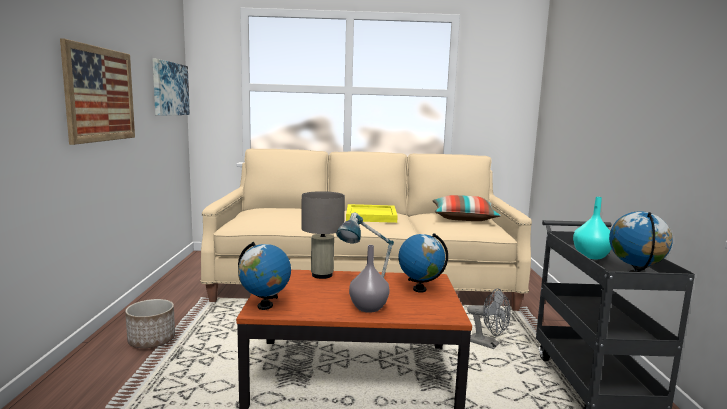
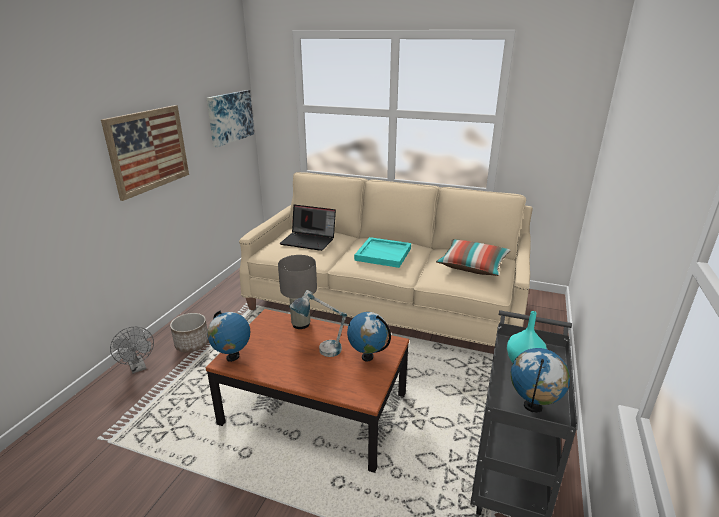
camera: 20 degrees right, 15 degrees up
yellow tray [346,204,398,223] -> turquoise tray [354,237,411,268]
grey vase [349,245,390,313] -> none
grey fan [467,288,511,349] -> grey fan moved to [110,327,154,374]
none -> laptop [279,205,336,251]

